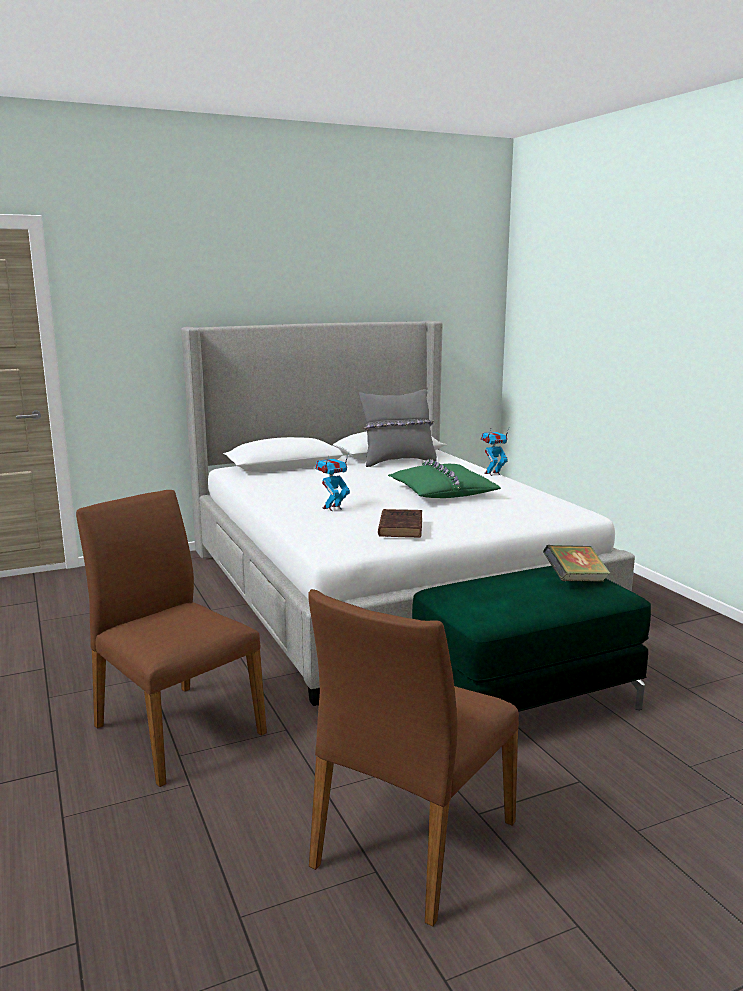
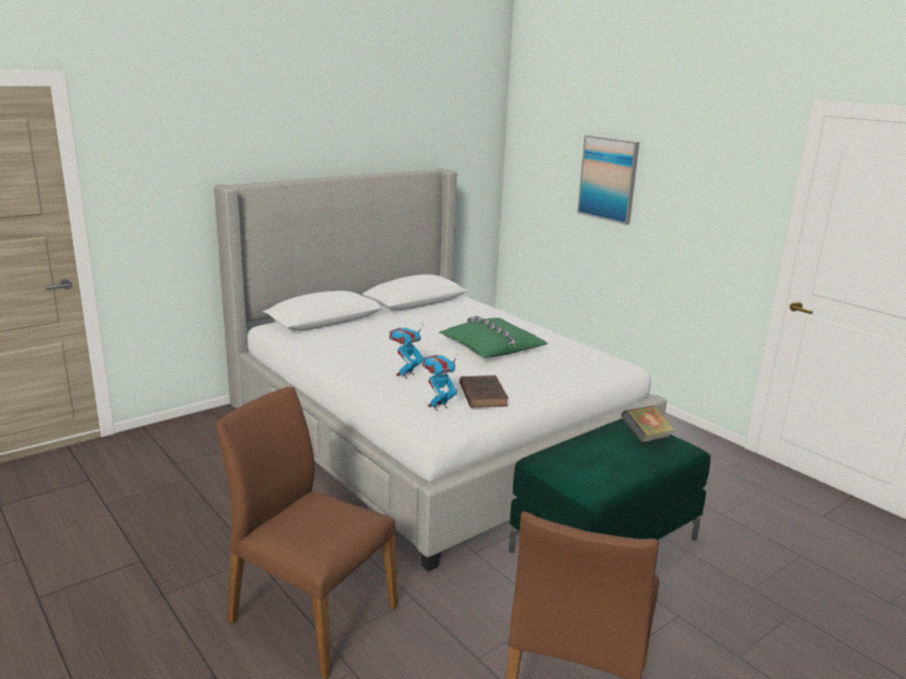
camera: 15 degrees left, 5 degrees up
grey pillow [359,389,437,467] -> none
toy robot [481,428,509,476] -> toy robot moved to [422,353,458,411]
none -> picture [577,135,640,225]

